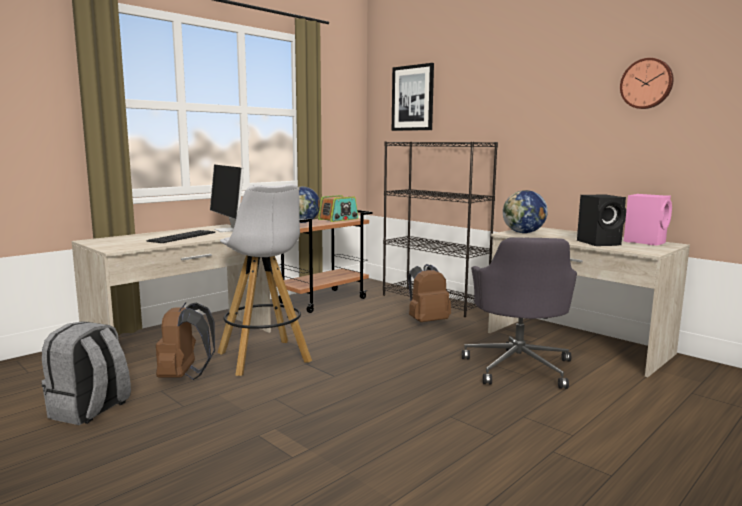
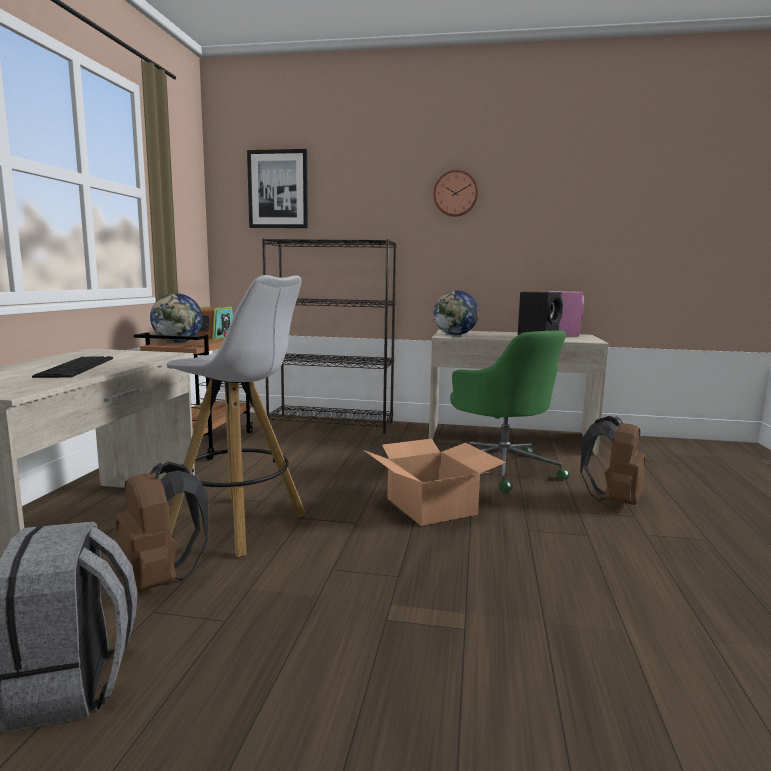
camera: 35 degrees left, 0 degrees up
monitor [210,164,244,232] -> none
brown backpack [408,264,451,322] -> brown backpack moved to [580,416,645,505]
grey office chair [462,238,577,389] -> green office chair [450,330,570,492]
wall clock [620,58,673,109] -> wall clock moved to [433,170,478,217]
none -> cardboard box [363,439,506,526]

